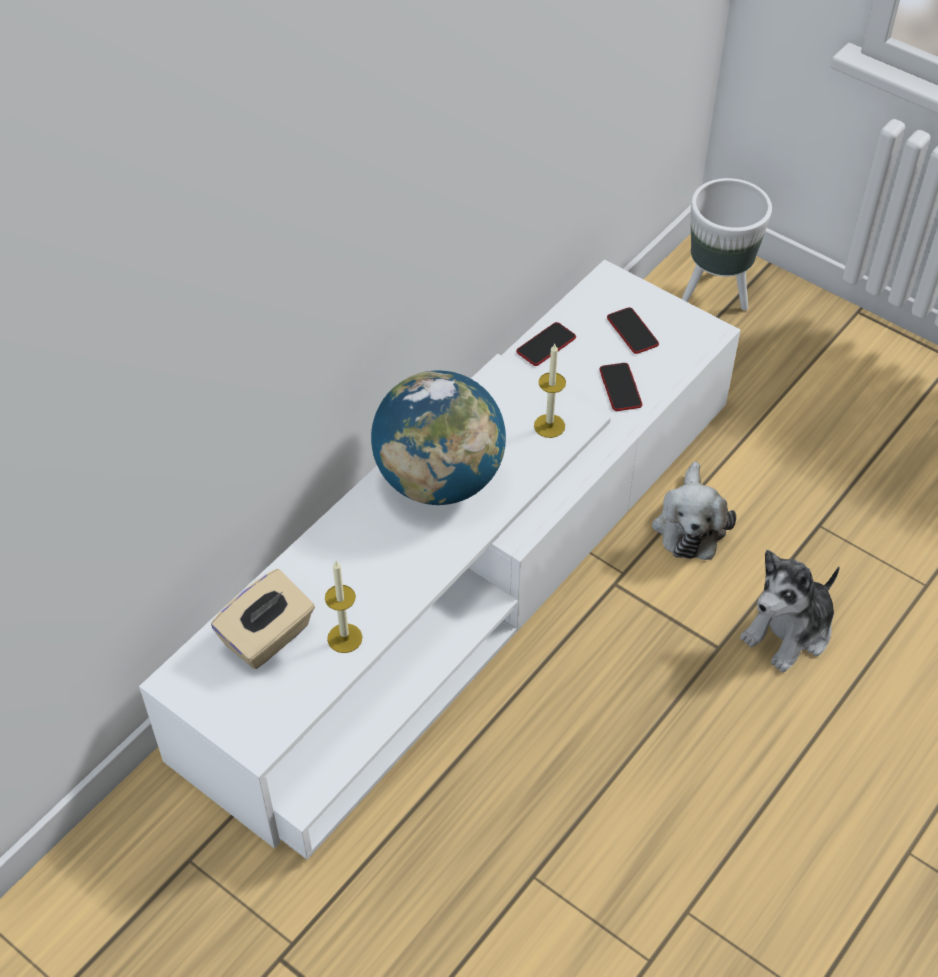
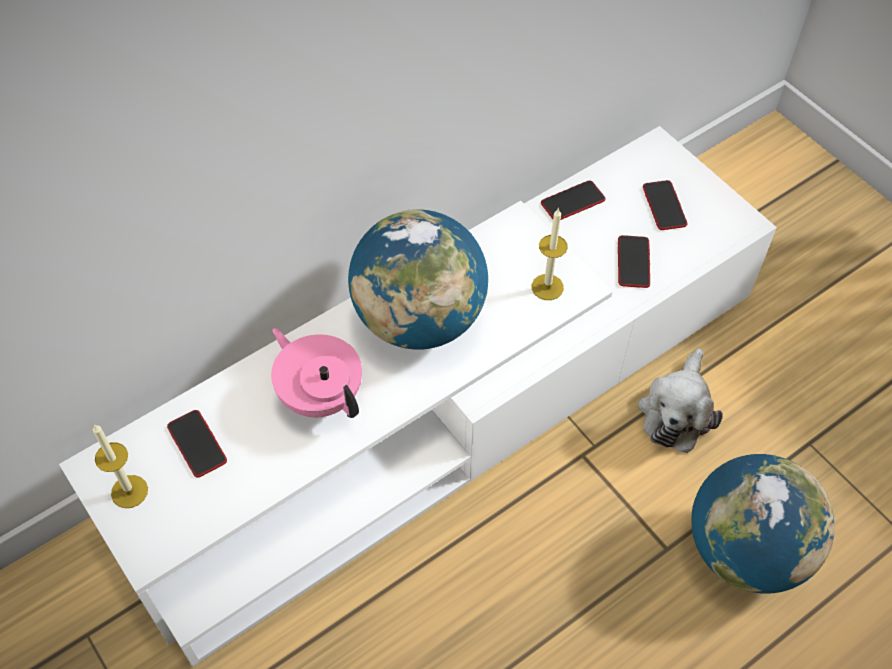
camera: 15 degrees right, 5 degrees up
beige tissue box [211,569,315,669] -> phone [167,410,227,477]
candle [325,561,362,653] -> candle moved to [93,424,148,508]
white planter [682,178,772,311] -> none
plush toy [740,550,840,673] -> globe [691,454,835,594]
none -> pink teapot [271,328,362,418]

